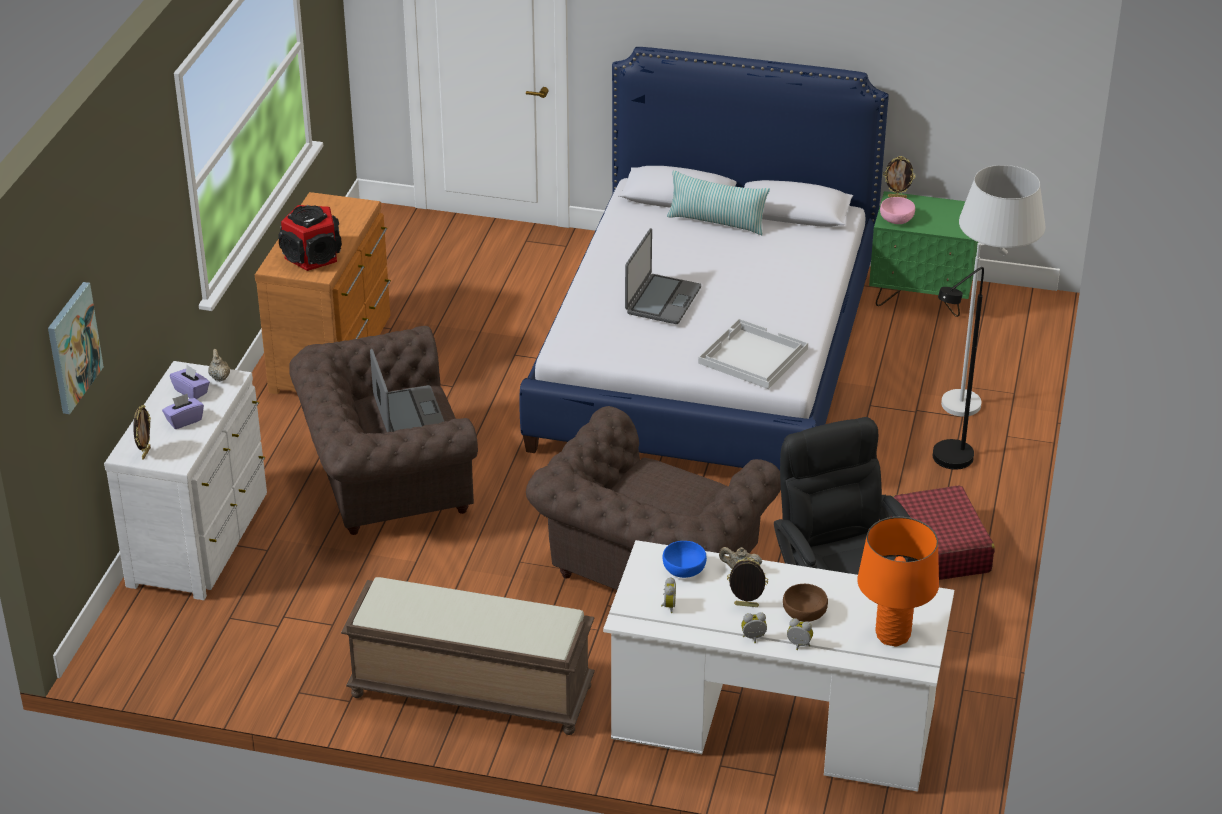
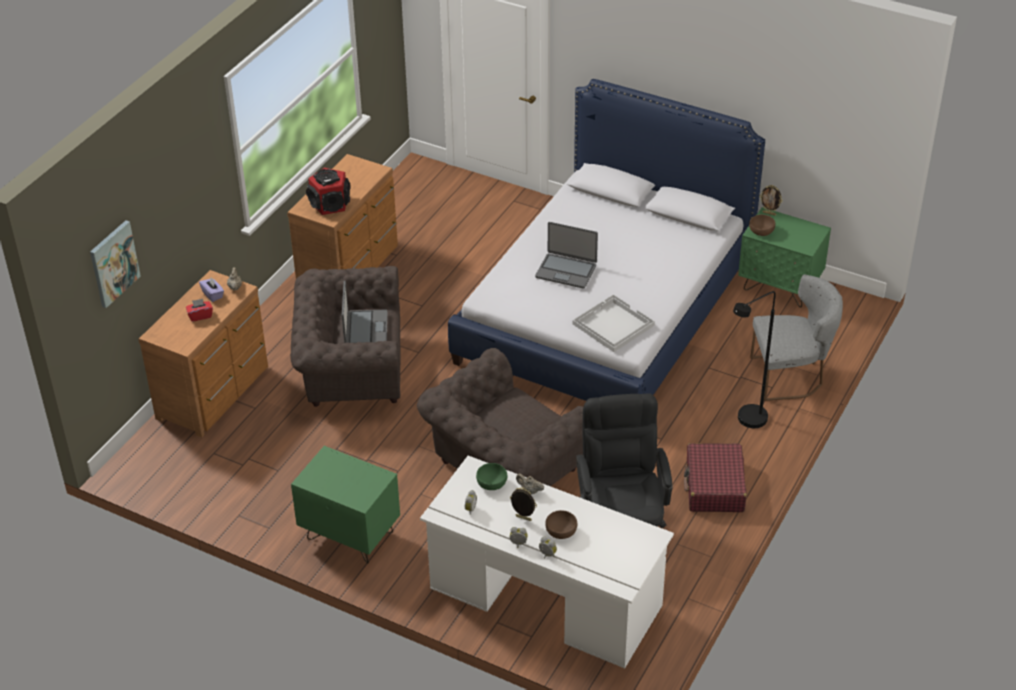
camera: 15 degrees right, 5 degrees up
white dresser [104,361,267,600] -> brown dresser [138,270,268,438]
picture frame [133,405,151,460] -> none
purple tissue box [162,394,204,429] -> red tissue box [186,299,213,322]
brown bench [341,577,595,735] -> green nightstand [291,446,400,564]
laptop [625,228,701,324] -> laptop turned 75 degrees clockwise [535,222,598,289]
blue bowl [663,541,707,578] -> green bowl [476,463,508,490]
pillow [667,170,770,235] -> none
orange table lamp [857,517,939,646] -> none
pink bowl [880,197,915,224] -> brown bowl [749,215,775,236]
white floor lamp [941,165,1045,417] -> grey chair [750,275,843,401]

